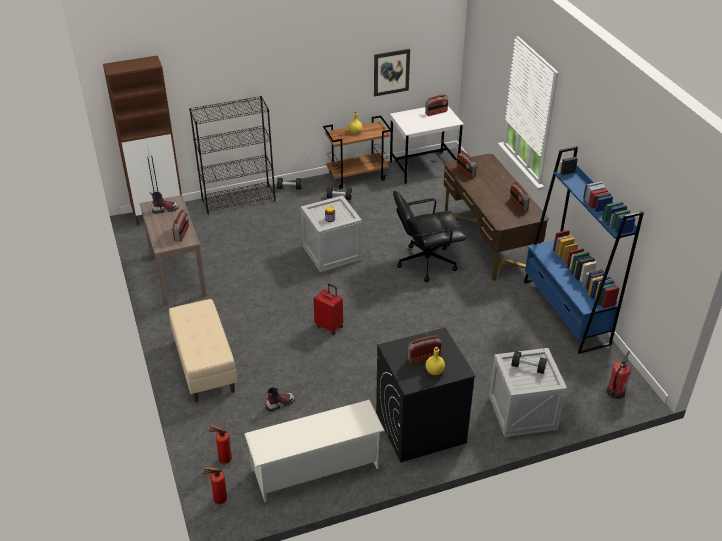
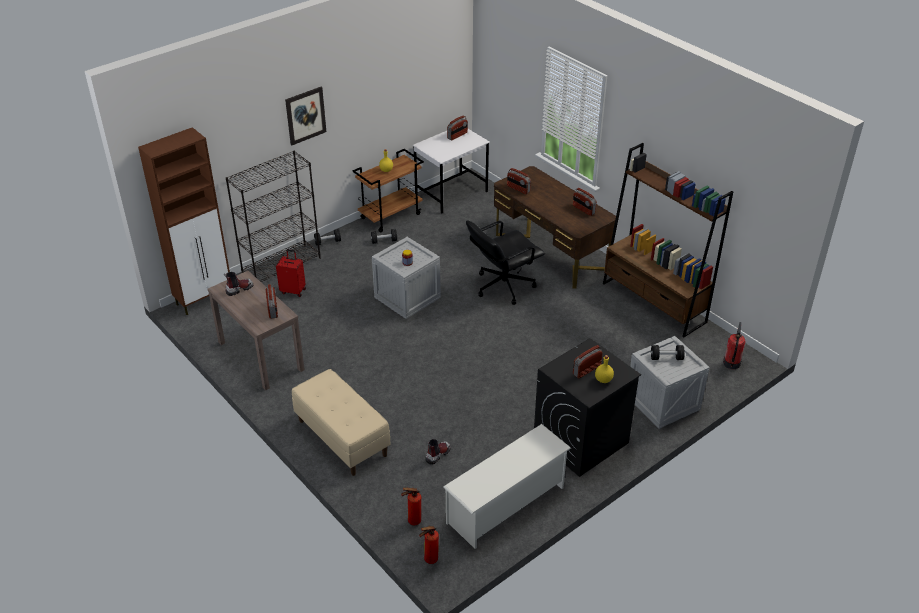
camera: 20 degrees left, 0 degrees up
red suitcase [314,284,343,335] -> red suitcase moved to [276,249,306,297]
picture [374,49,410,96] -> picture moved to [285,87,326,145]
blue bookcase [524,146,644,354] -> brown bookcase [603,143,733,338]

